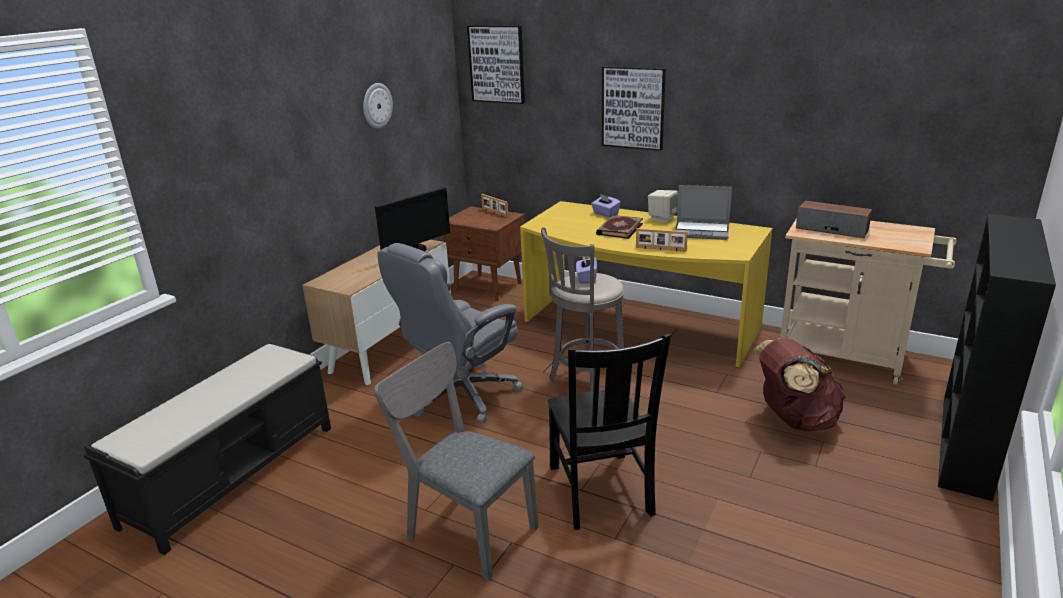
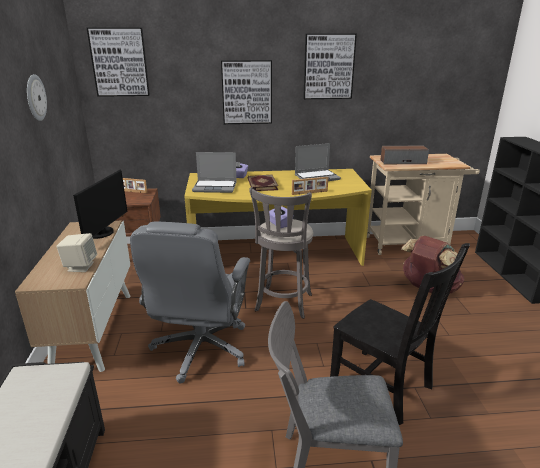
camera: 35 degrees left, 0 degrees up
beige speaker [648,190,678,223] -> beige speaker moved to [57,233,97,272]
none -> laptop [192,152,237,193]
none -> picture [303,34,357,99]

